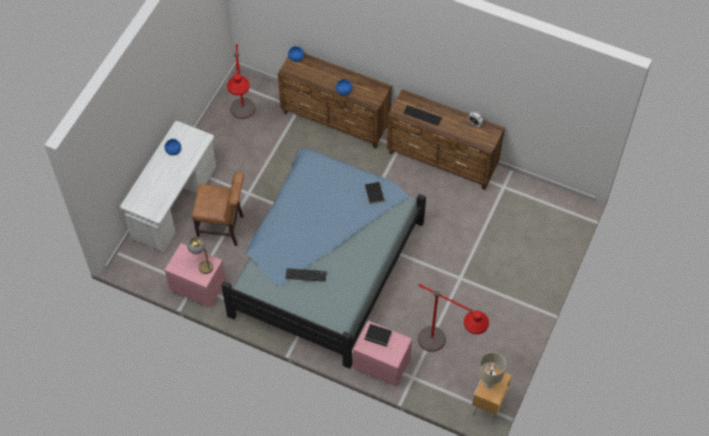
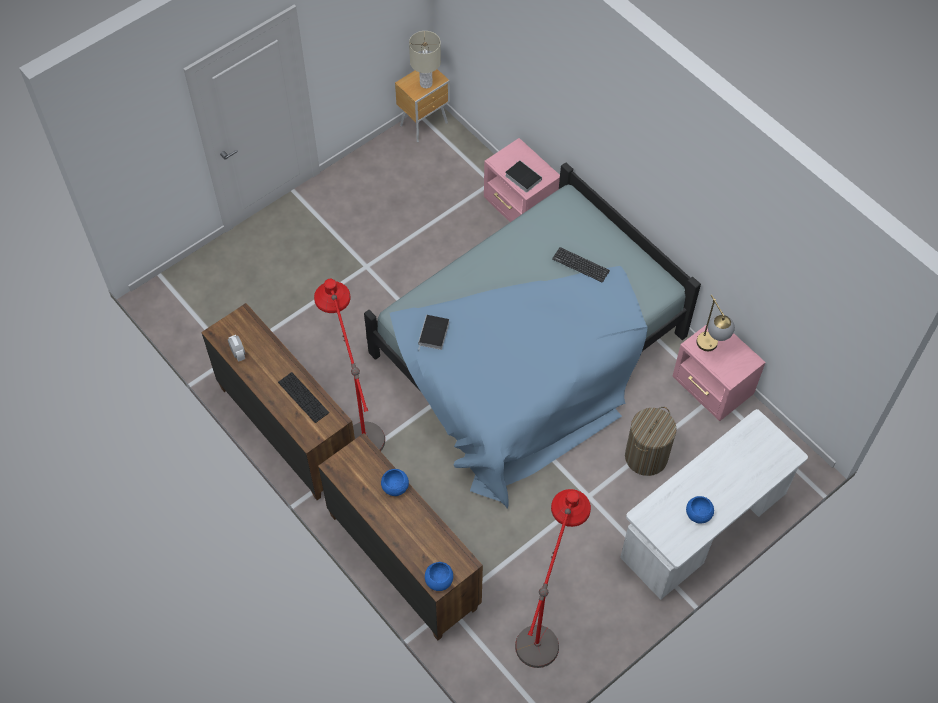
camera: 155 degrees left, 0 degrees up
brown chair [192,171,244,246] -> laundry basket [625,407,677,476]
red floor lamp [418,284,489,352] -> red floor lamp moved to [314,279,385,451]

